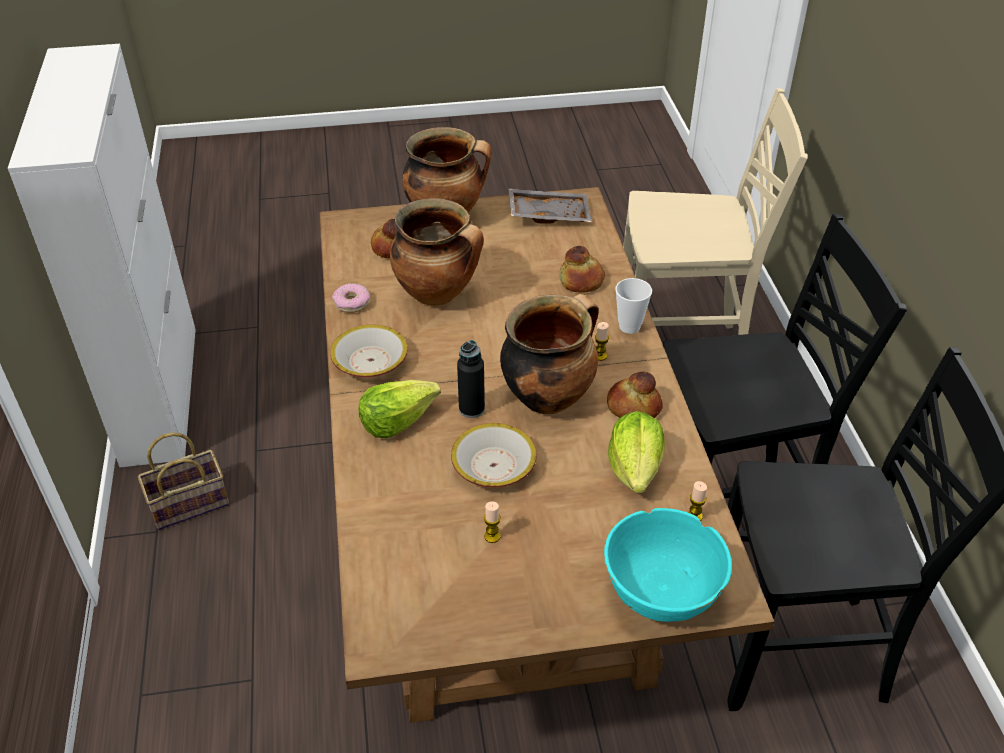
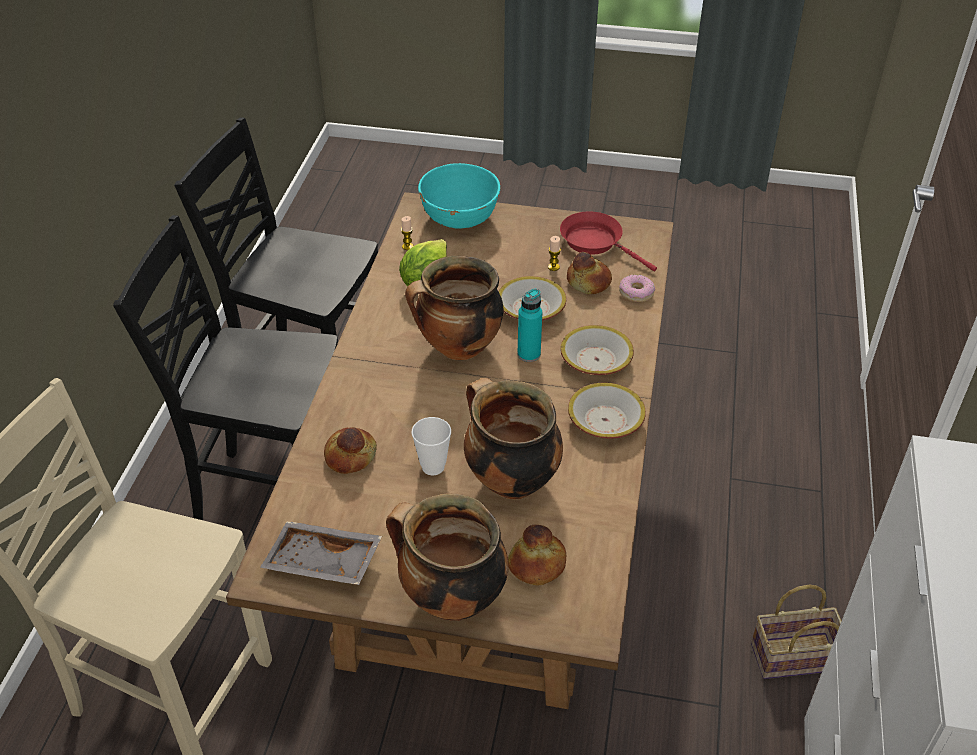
camera: 160 degrees left, 0 degrees up
donut [332,283,370,313] -> donut moved to [619,275,655,302]
lettuce [359,380,441,438] -> bowl [560,325,634,375]
black bottle [457,340,485,418] -> turquoise bottle [517,289,542,362]
candle [595,322,609,361] -> none
bread [607,372,663,418] -> bread moved to [567,252,612,294]
cup [615,278,652,334] -> cup moved to [411,417,451,475]
none -> red frying pan [560,212,657,271]

